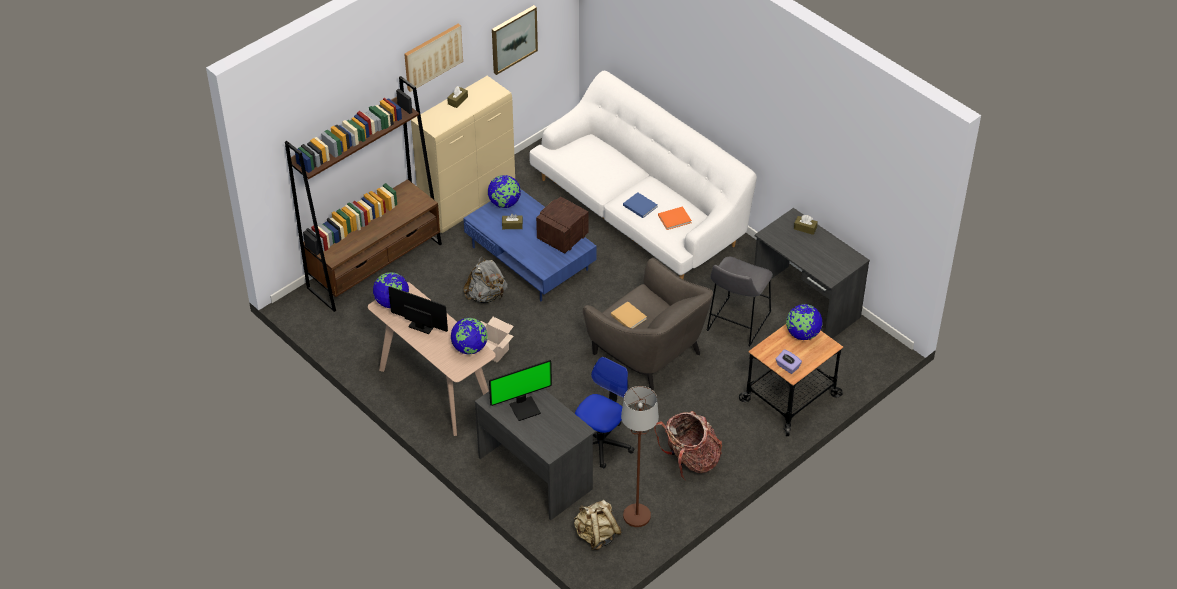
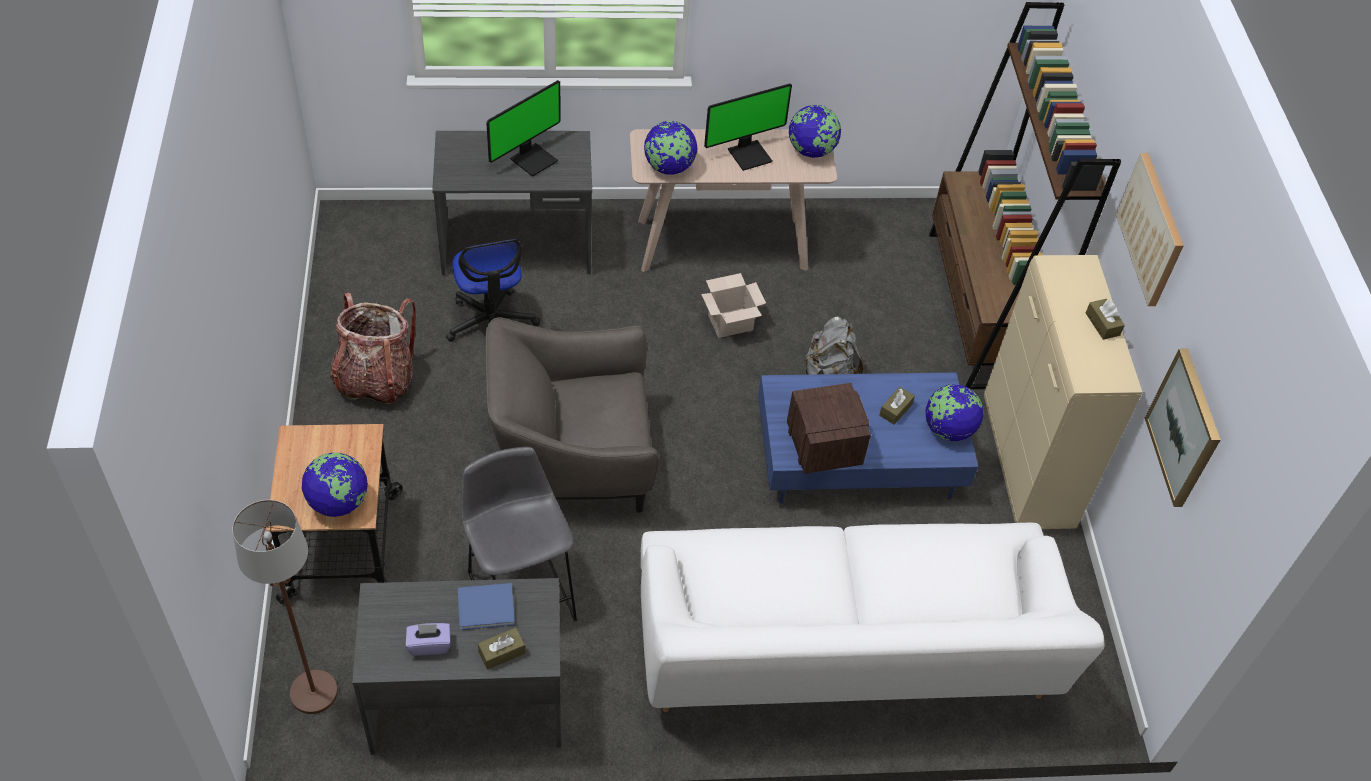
camera: 125 degrees right, 5 degrees up
monitor [489,360,552,421] -> monitor turned 150 degrees counterclockwise [486,80,561,177]
beige backpack [574,500,622,550] -> none
beige book [611,302,647,328] -> none
brown floor lamp [621,386,659,527] -> brown floor lamp moved to [232,500,338,714]
blue book [623,192,657,218] -> blue book moved to [458,583,515,630]
orange book [658,206,692,230] -> none
purple tissue box [776,349,802,374] -> purple tissue box moved to [406,623,451,656]

